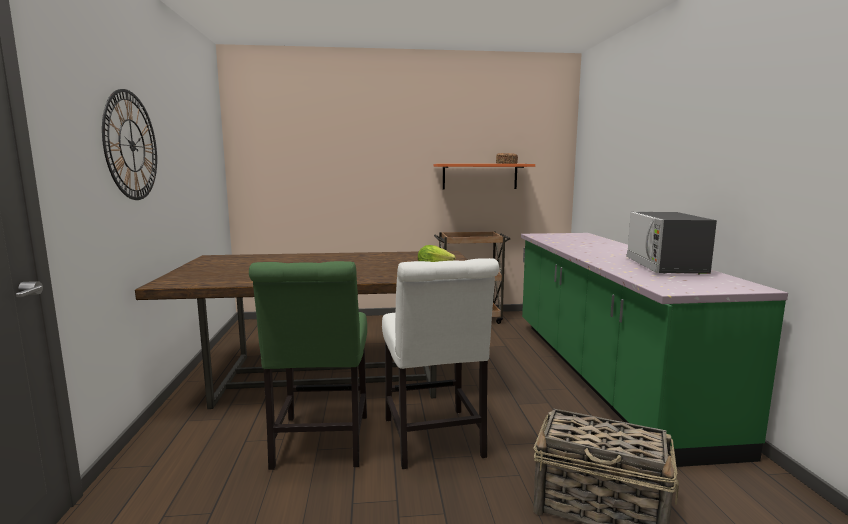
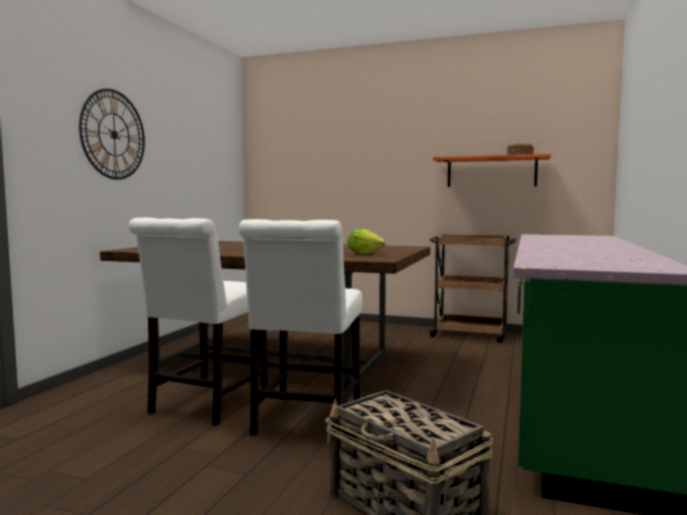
camera: 25 degrees right, 5 degrees down
green chair [249,261,367,470] -> white chair [129,218,268,426]
microwave [626,212,717,275] -> none

